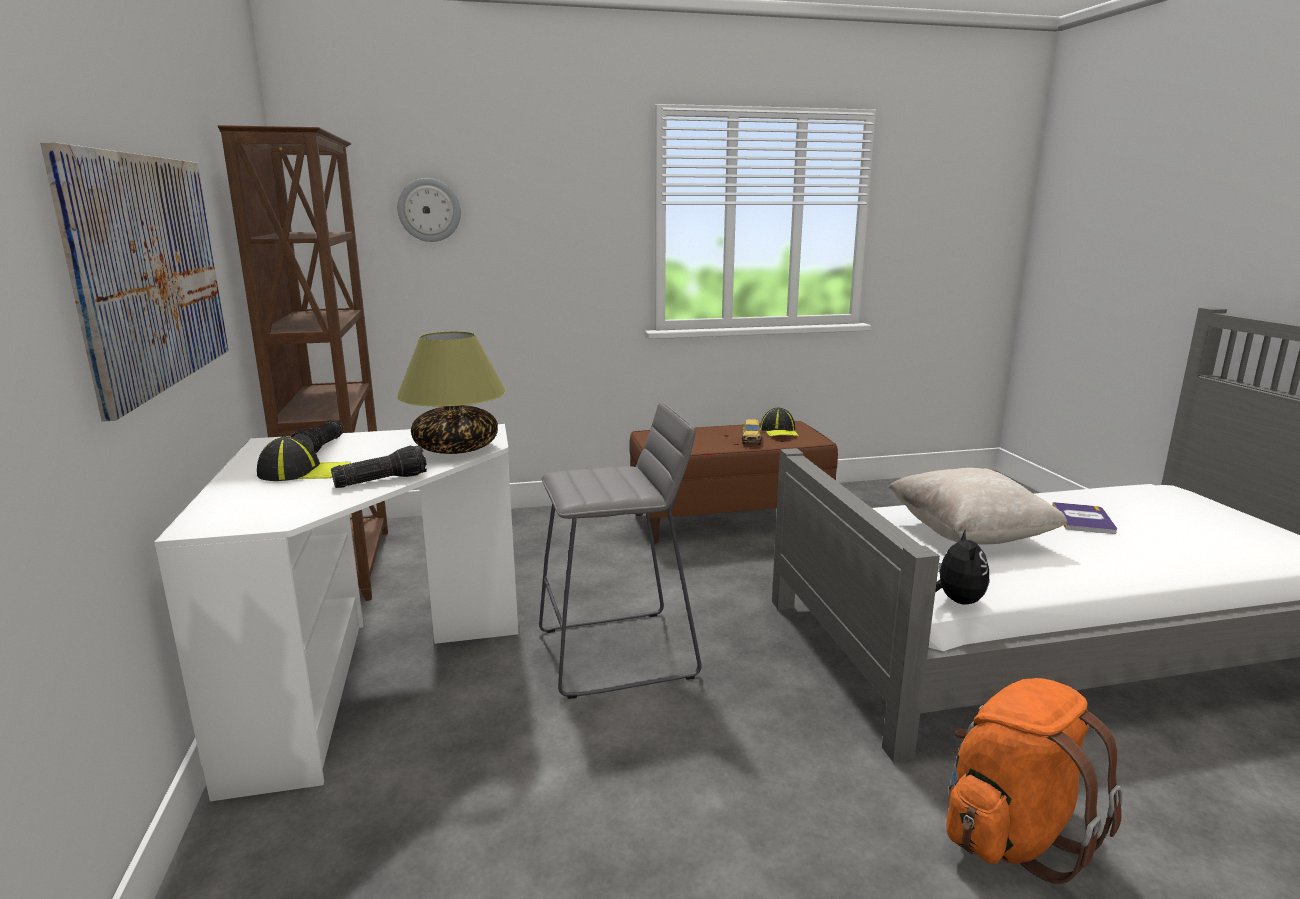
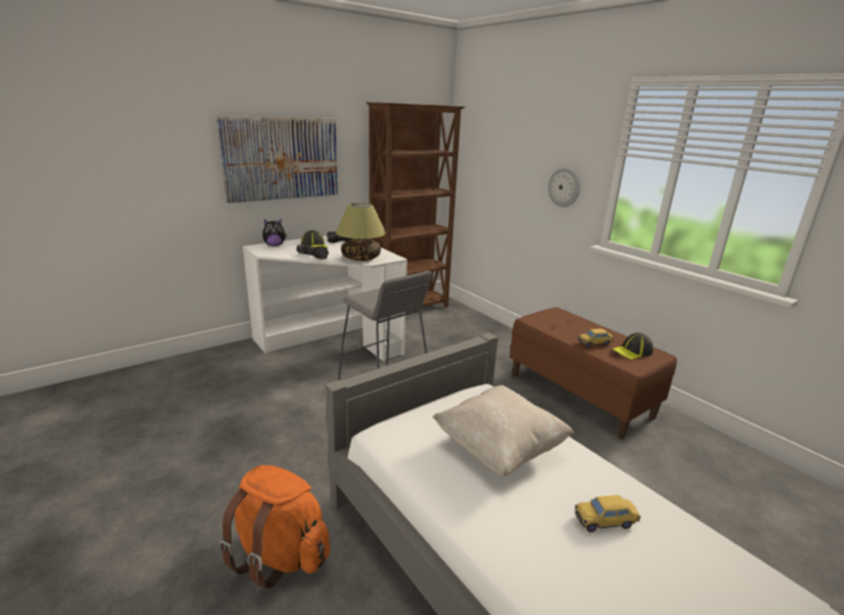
camera: 65 degrees right, 5 degrees up
wall clock [397,178,461,242] -> wall clock moved to [548,168,580,207]
plush toy [935,529,989,605] -> plush toy moved to [263,219,287,246]
book [1052,502,1117,534] -> toy car [574,495,641,532]

